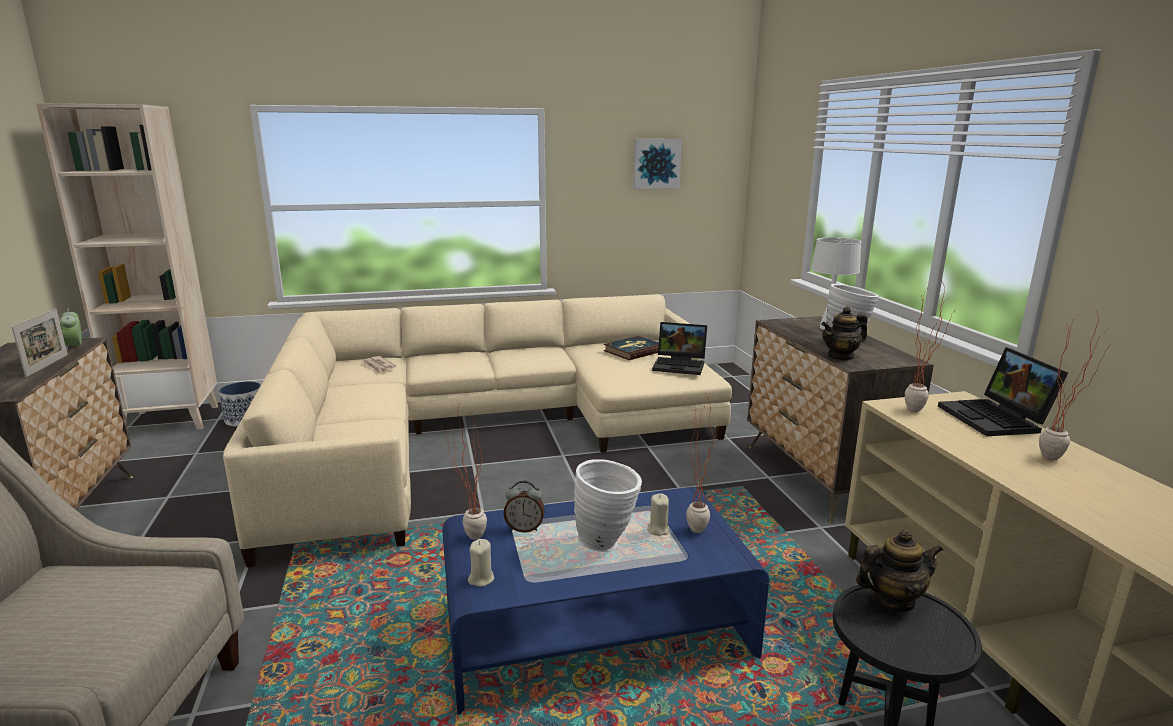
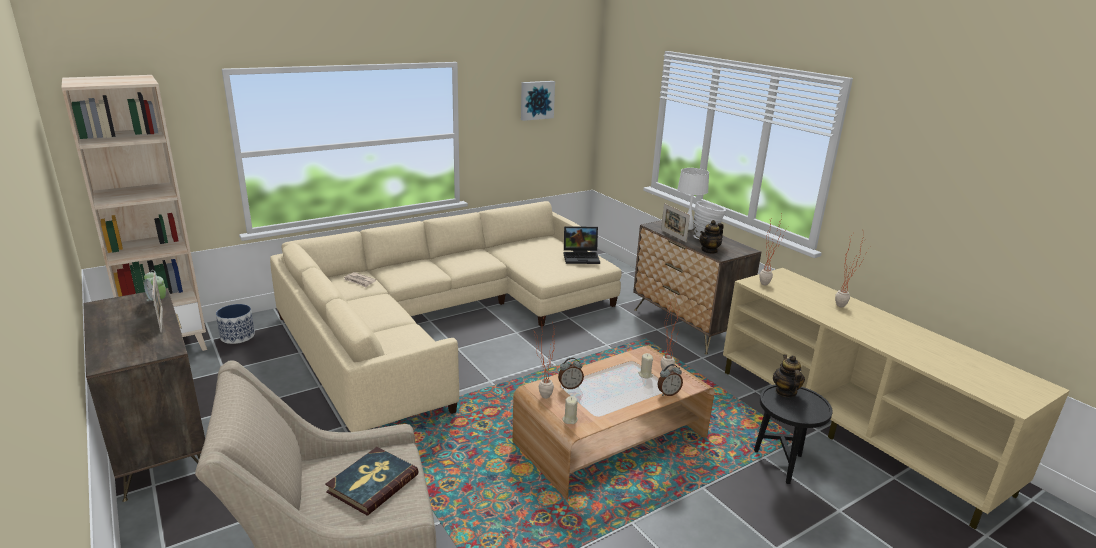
camera: 20 degrees left, 5 degrees up
blue coffee table [442,487,769,714] -> brown coffee table [512,345,714,500]
white vase [574,459,642,552] -> none
book [604,336,659,360] -> book moved to [325,447,419,515]
teapot [856,529,943,612] -> teapot turned 60 degrees counterclockwise [773,354,805,397]
laptop [938,347,1068,436] -> none
none -> alarm clock [658,364,683,396]
none -> picture frame [661,203,690,242]

